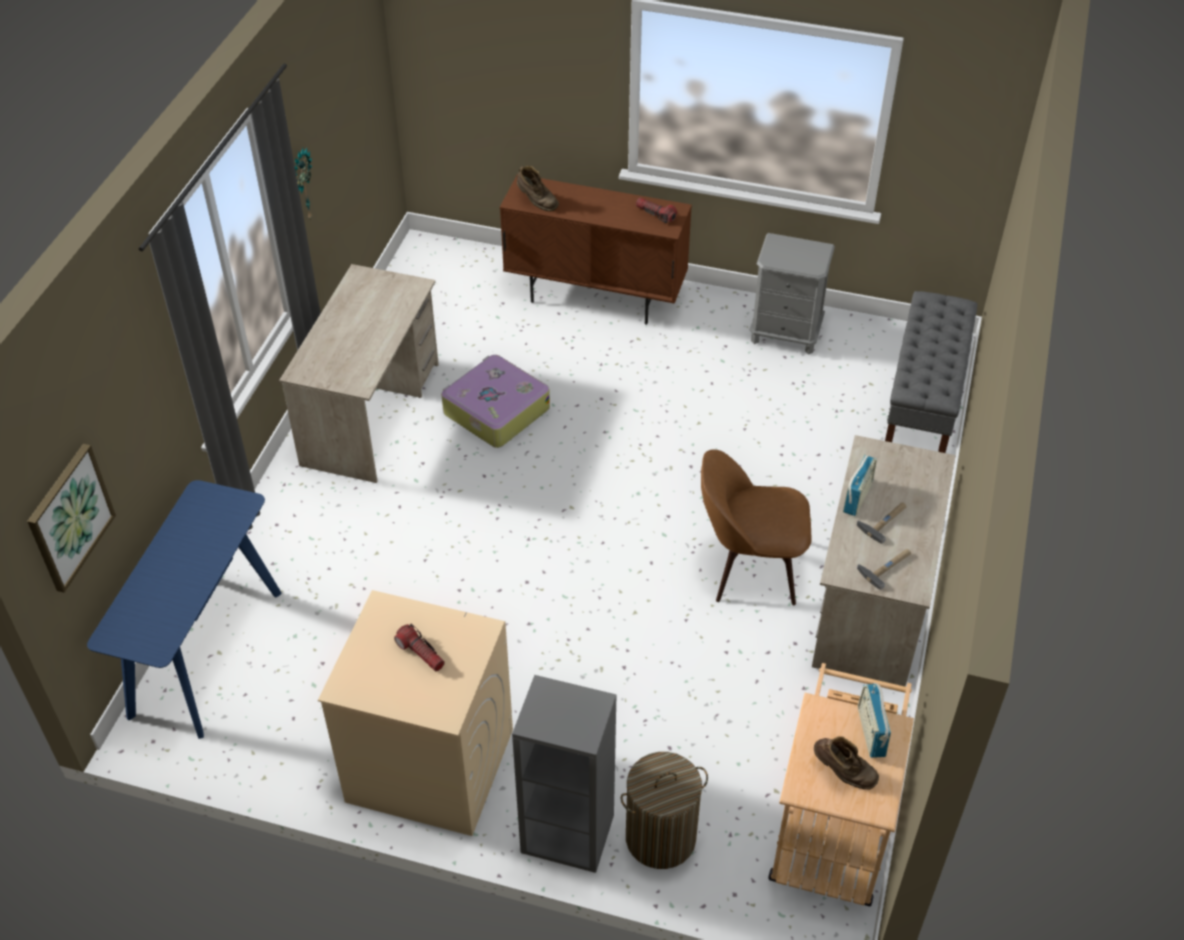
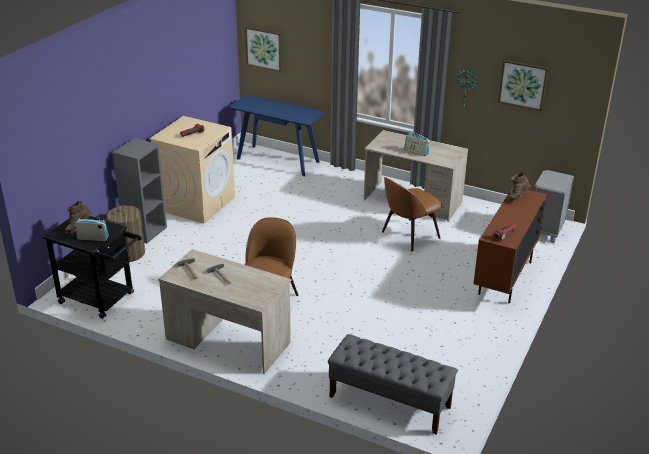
camera: 100 degrees right, 15 degrees down
suitcase [441,355,550,448] -> brown chair [382,177,442,252]
grey nightstand [750,233,835,355] -> grey nightstand moved to [534,170,574,243]
beige cart [768,663,914,907] -> black cart [43,216,142,319]
radio [843,455,877,516] -> radio moved to [404,131,429,156]
none -> picture [498,60,548,111]

